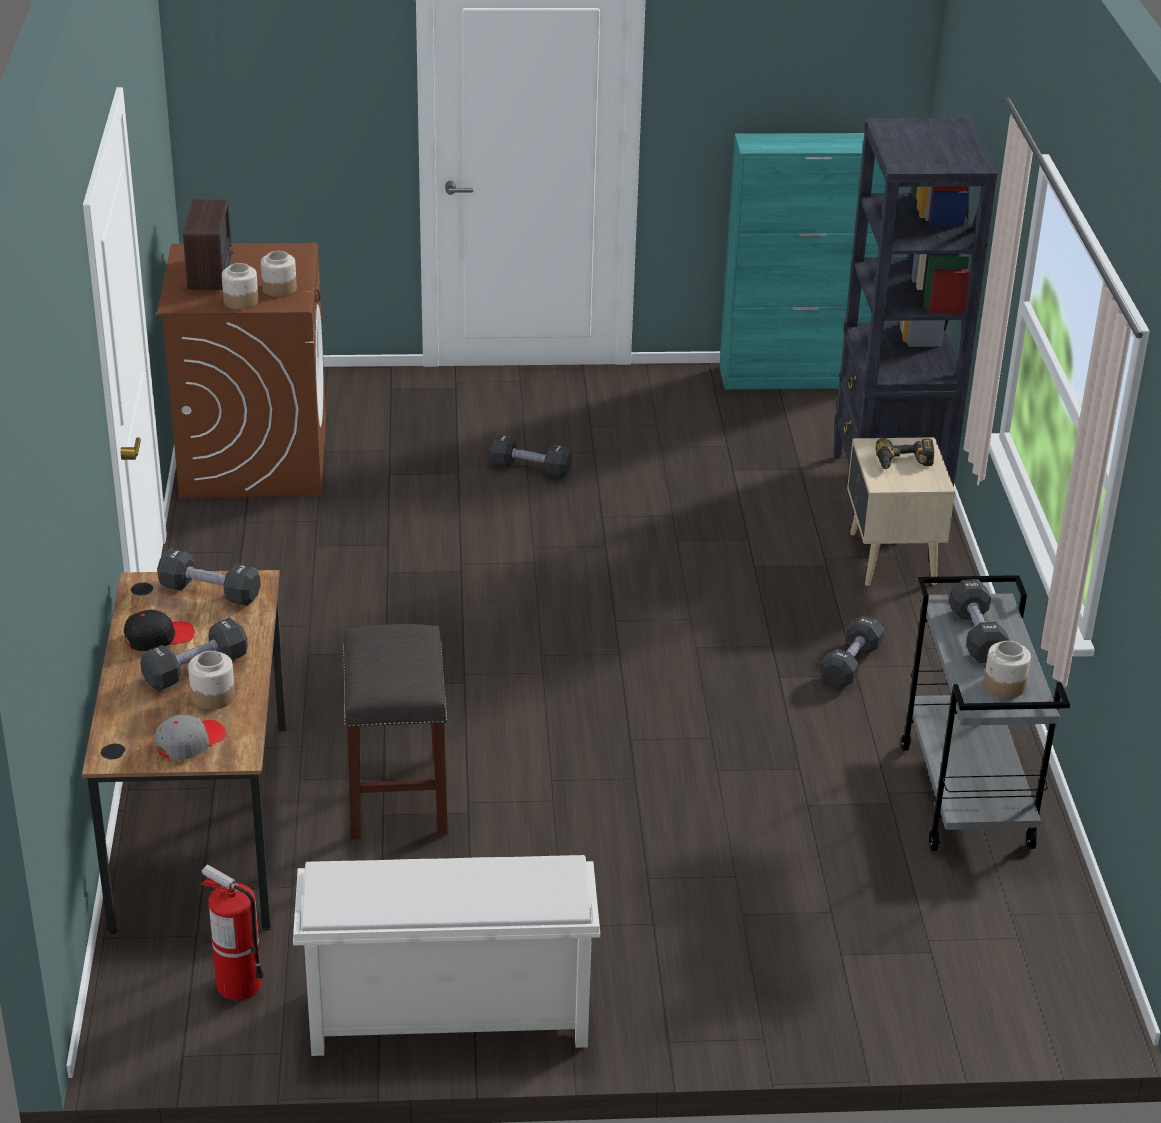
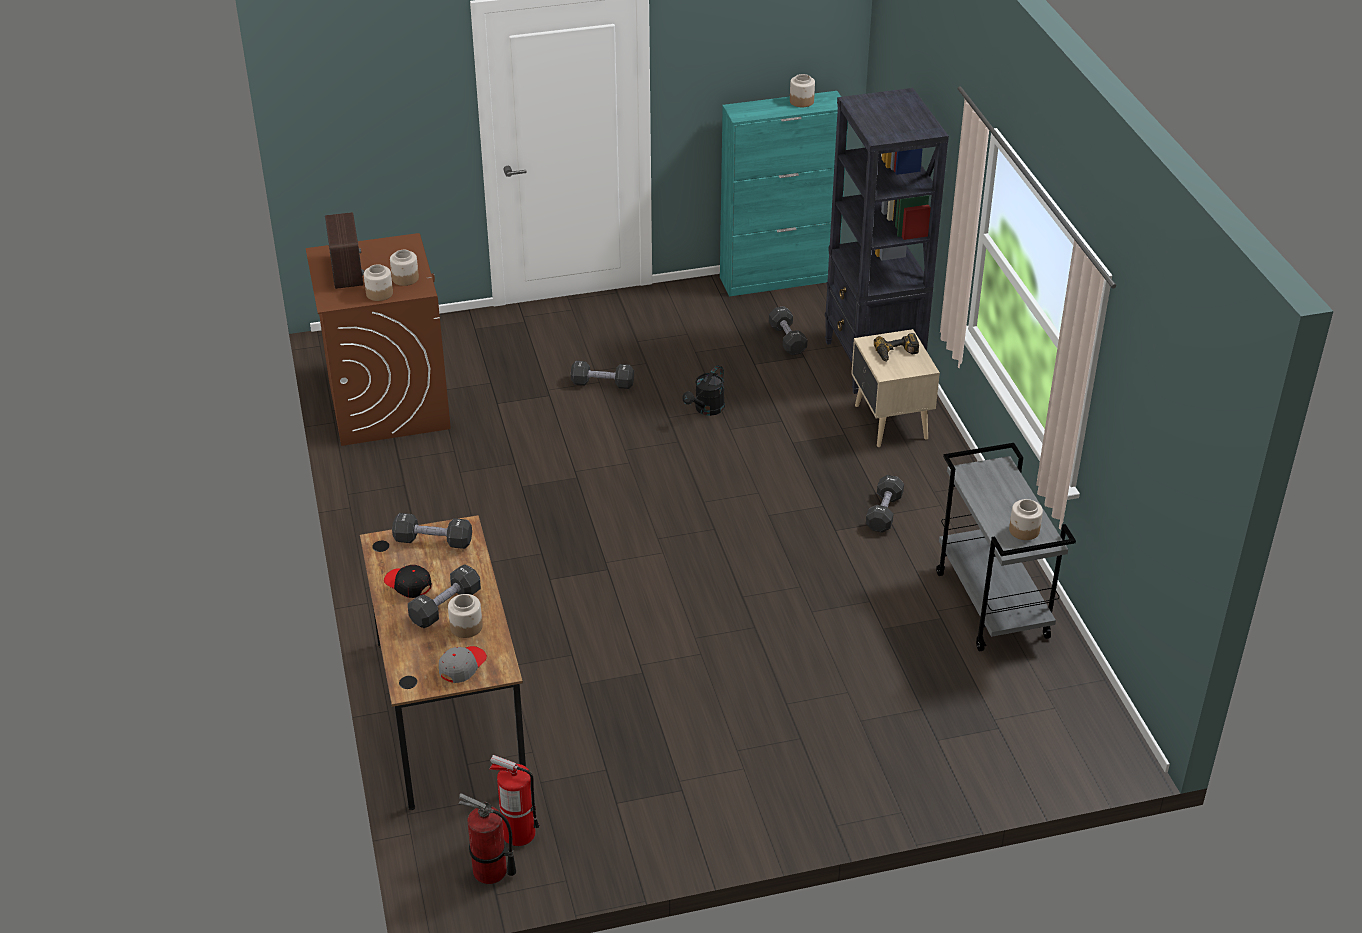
camera: 10 degrees left, 5 degrees up
black cap [124,610,194,651] -> black cap turned 105 degrees counterclockwise [384,565,432,598]
white shoe rack [293,855,600,1056] -> none
grey stool [343,624,448,839] -> none
black dumbbell [949,579,1010,663] -> black dumbbell moved to [769,306,807,355]
none -> fire extinguisher [459,793,516,884]
none -> black watering can [682,365,725,416]
none -> jar [790,74,815,107]

